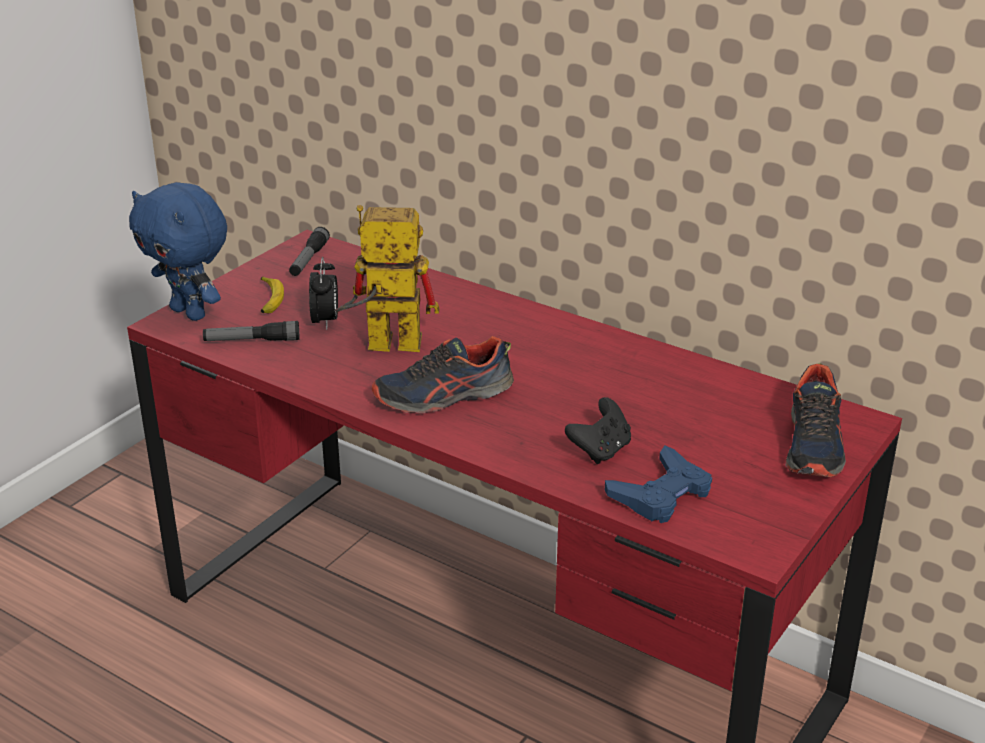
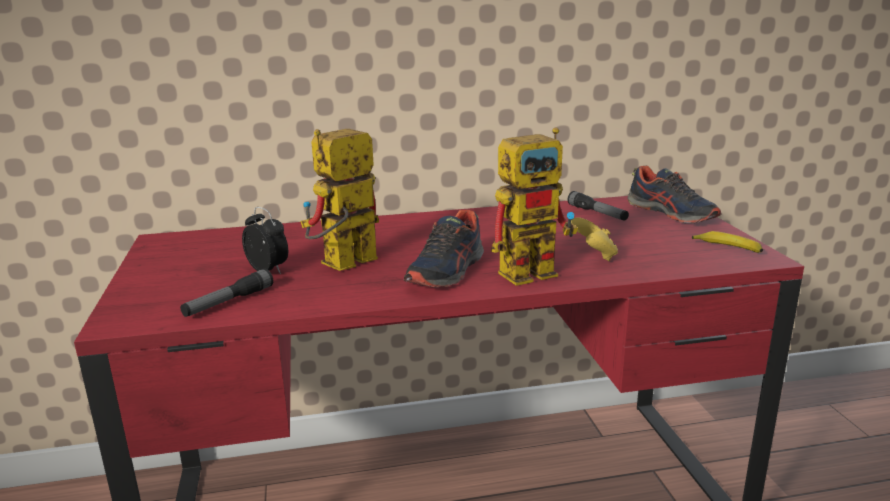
camera: 45 degrees left, 10 degrees down
blue plush toy [129,182,227,321] -> none
banana [261,277,284,313] -> banana moved to [692,231,763,253]
flashlight [289,227,330,276] -> flashlight moved to [567,191,629,221]
black game controller [565,397,631,464] -> yellow game controller [571,217,618,261]
blue game controller [605,446,712,523] -> none
none -> toy robot [491,128,578,286]

